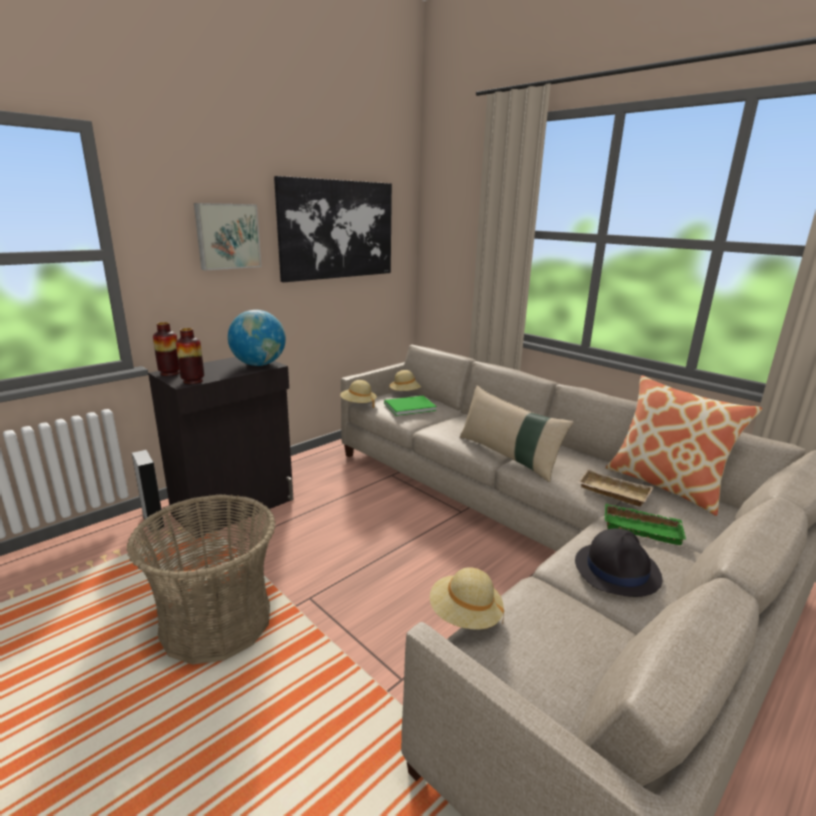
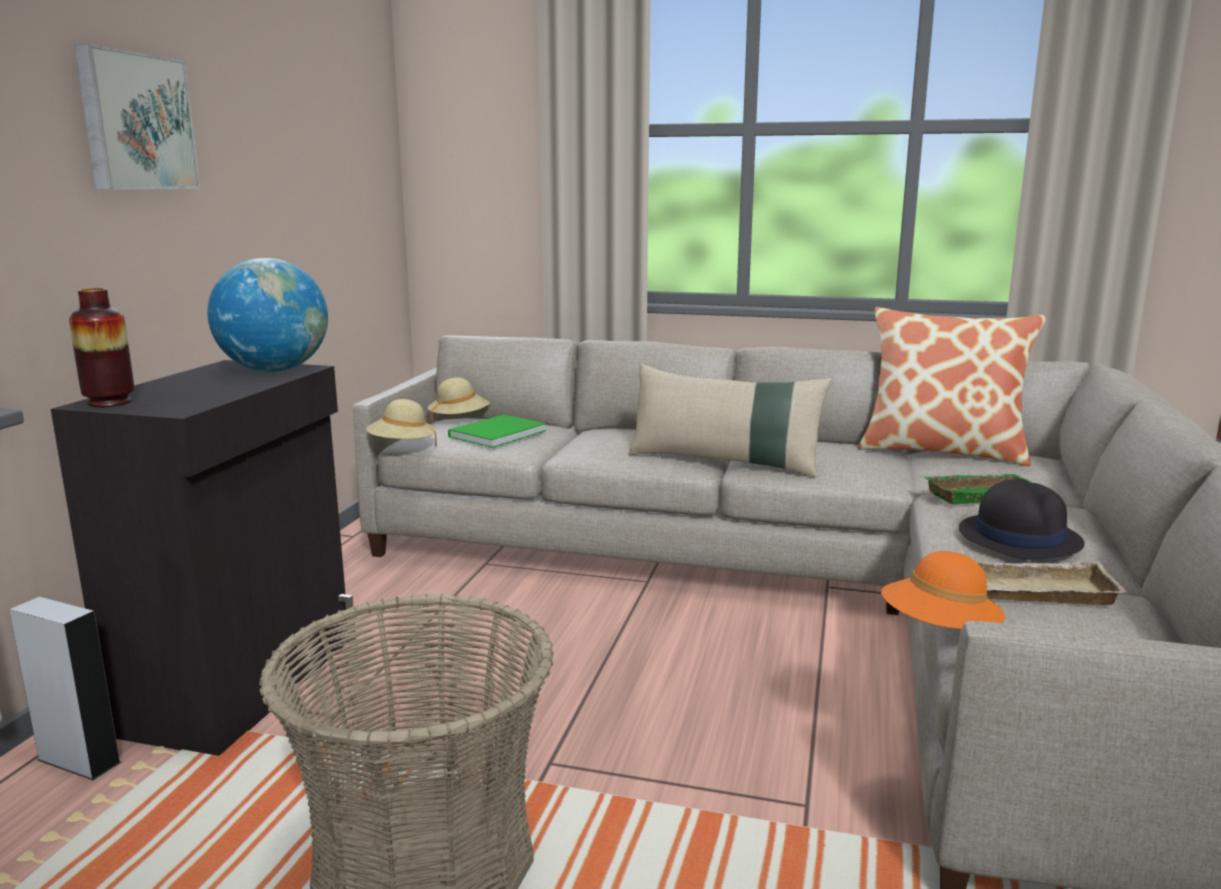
camera: 30 degrees left, 5 degrees down
vase [176,328,204,384] -> none
picture [274,176,392,282] -> none
beige hat [430,567,504,630] -> orange hat [881,551,1006,629]
beige tray [577,469,653,507] -> beige tray moved to [976,561,1127,605]

